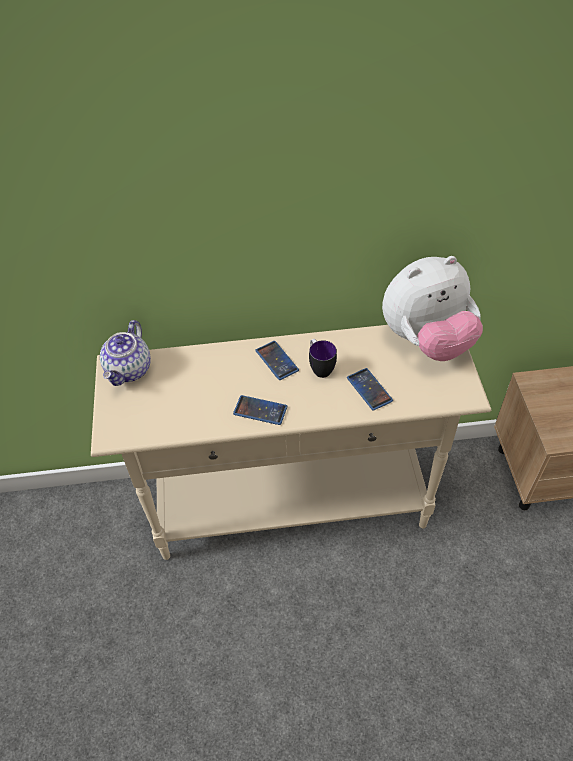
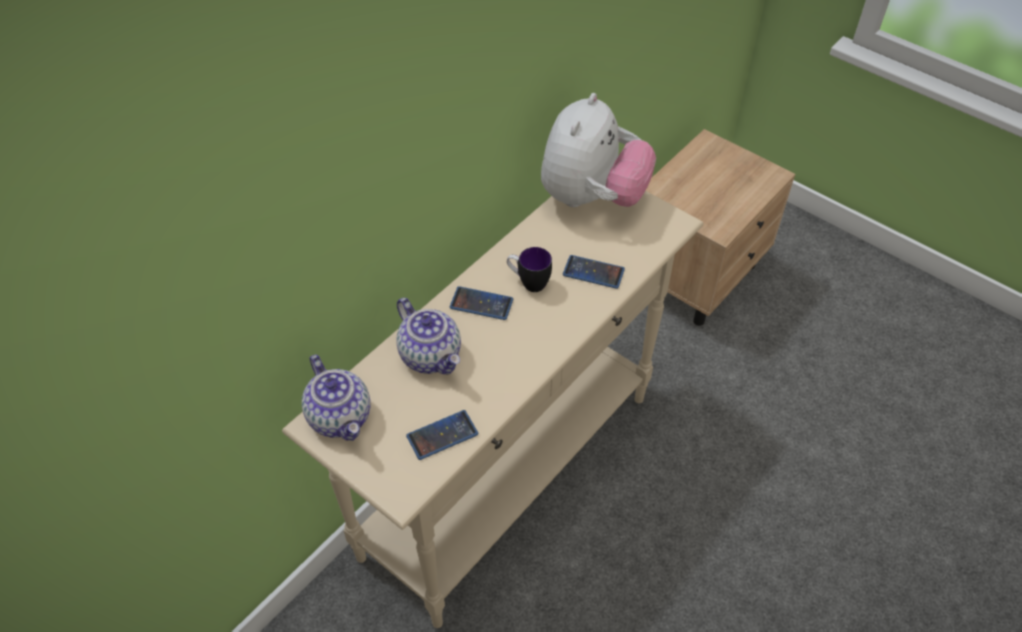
camera: 45 degrees left, 0 degrees up
phone [233,395,287,425] -> phone moved to [406,410,478,460]
none -> teapot [396,298,461,374]

